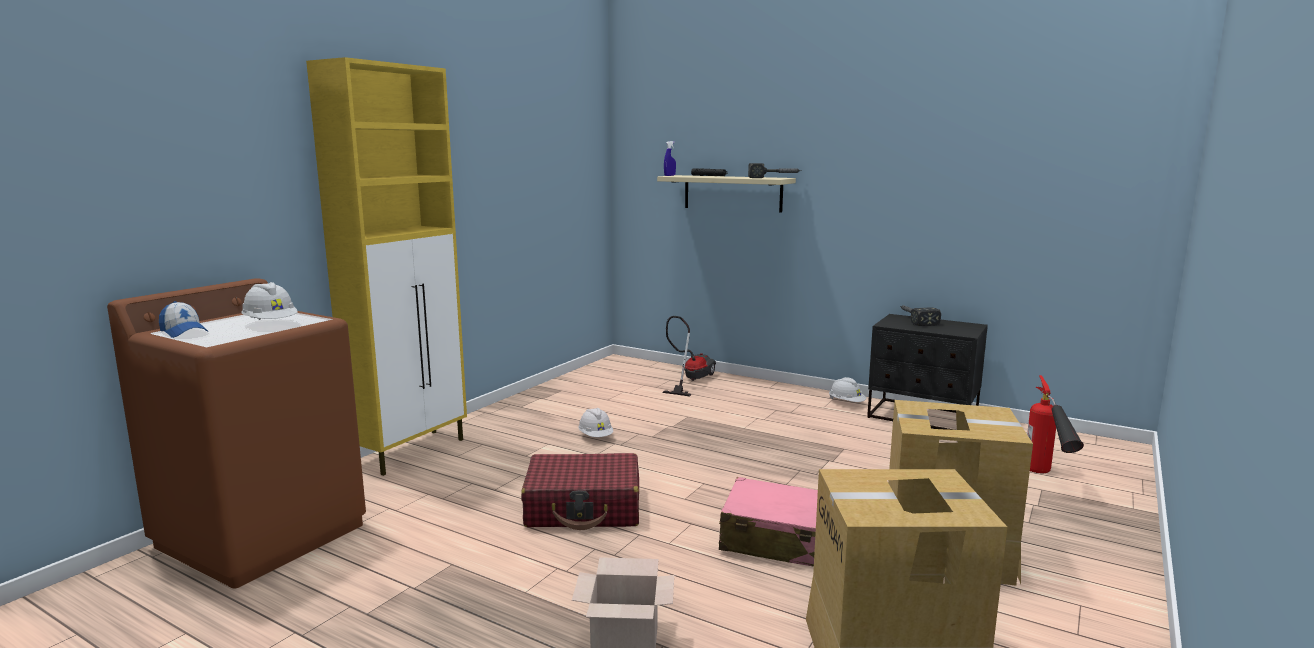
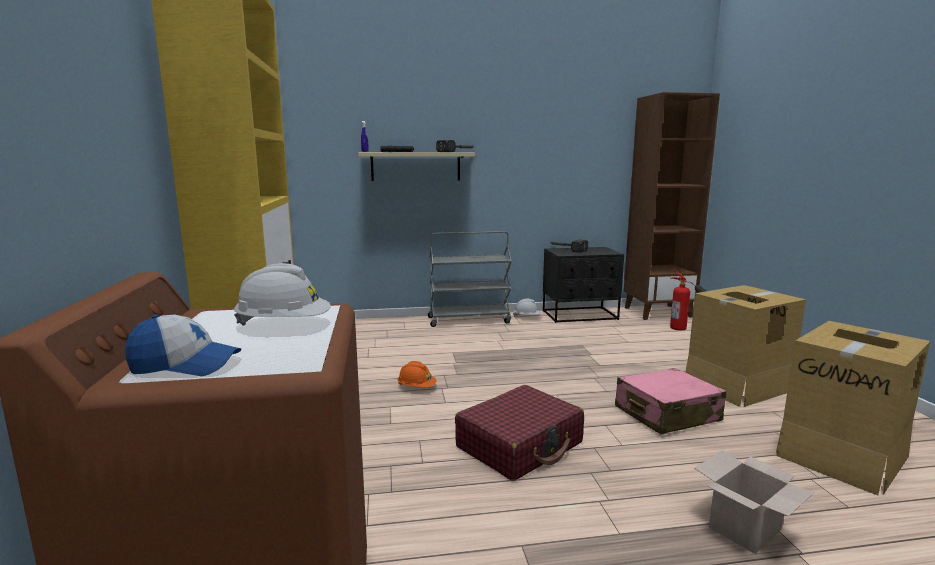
camera: 40 degrees left, 0 degrees up
white hard hat [578,408,613,437] -> orange hard hat [397,361,437,388]
vacuum cleaner [663,316,716,397] -> none
none -> grey cart [428,231,512,327]
none -> brown bookcase [624,92,720,320]

